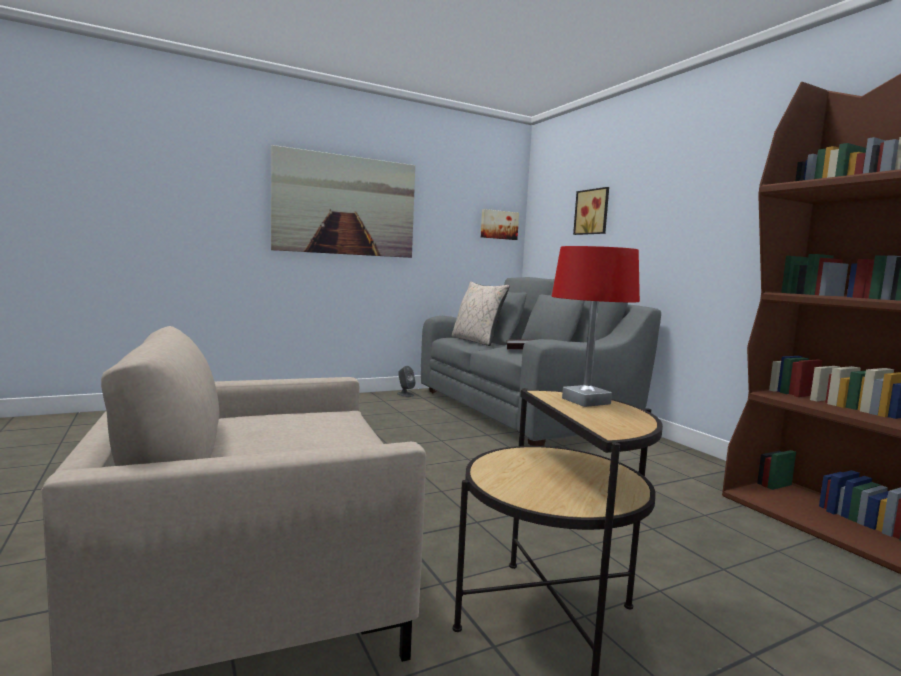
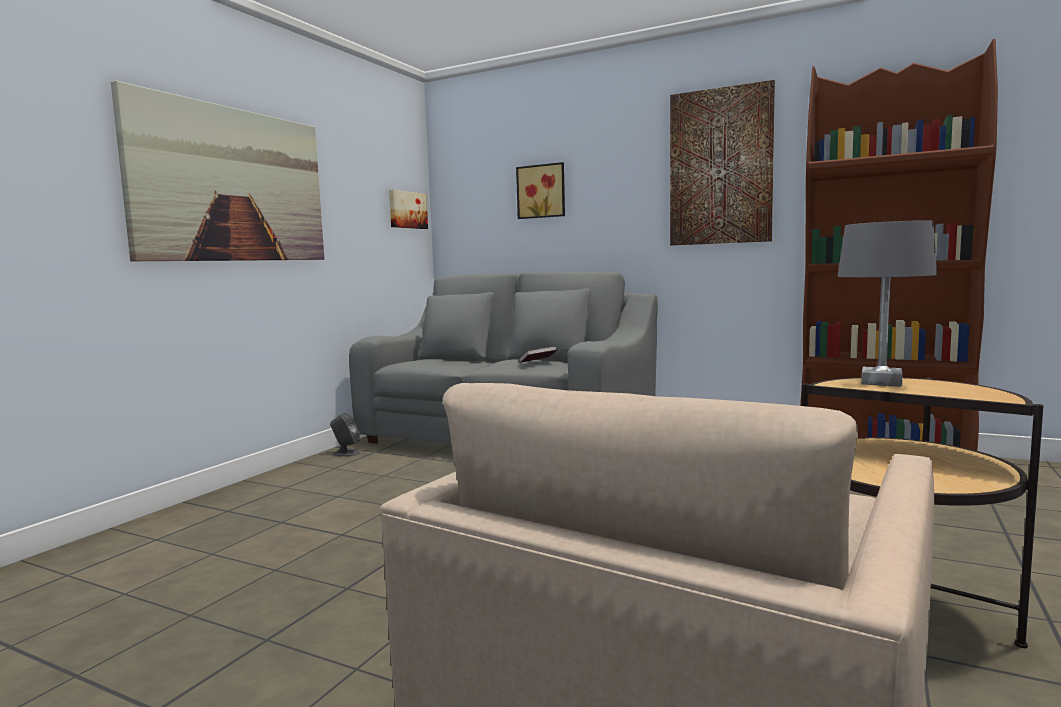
camera: 35 degrees left, 0 degrees up
beige pillow [452,281,509,346] -> none
red table lamp [552,246,640,407] -> grey table lamp [838,220,937,387]
none -> picture [670,80,775,245]

